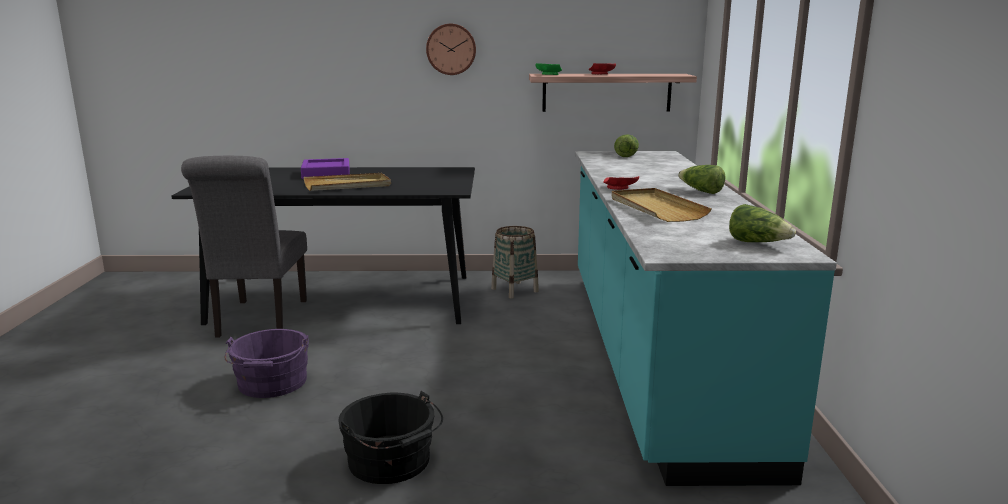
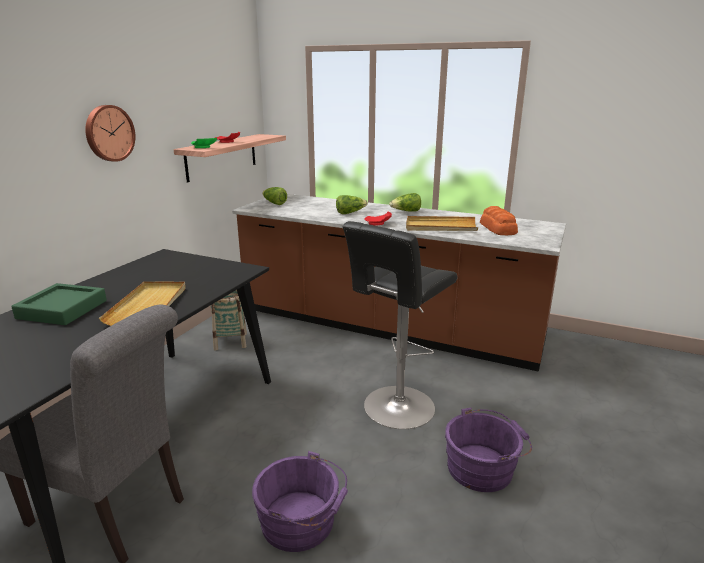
camera: 65 degrees left, 5 degrees up
purple tray [301,158,350,179] -> green tray [11,283,107,325]
black bucket [338,391,443,484] -> purple bucket [445,408,532,492]
turquoise counter [575,151,837,486] -> brown counter [232,194,566,372]
lettuce [729,204,796,242] -> lettuce moved to [336,195,368,214]
none -> black stool [342,221,457,429]
none -> bread [480,206,518,235]

